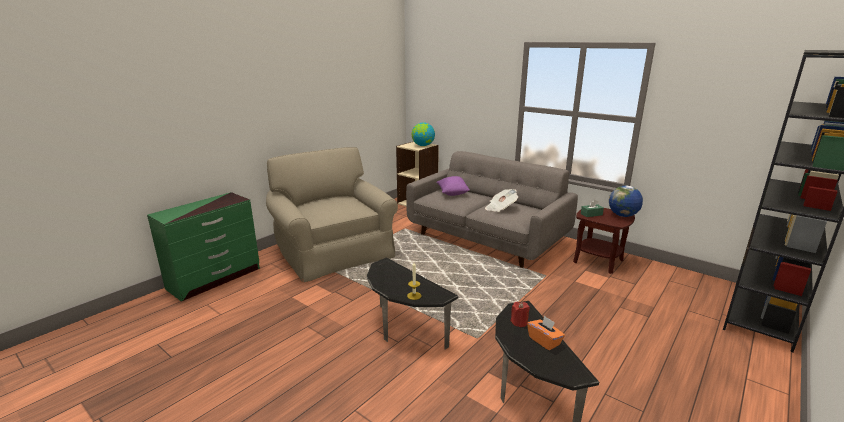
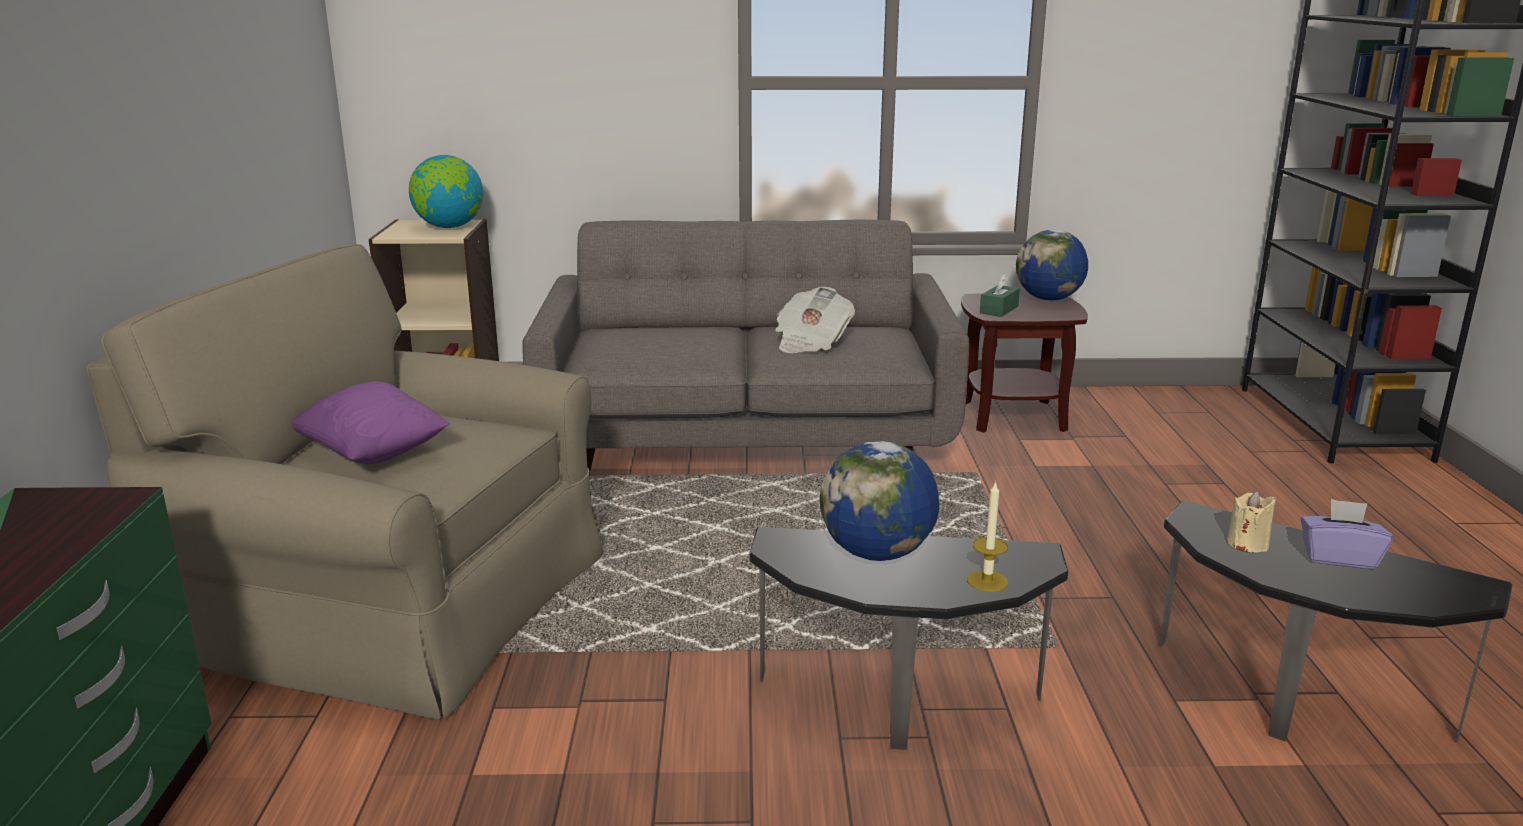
camera: 40 degrees left, 0 degrees up
purple pillow [436,176,470,196] -> purple pillow moved to [292,381,450,464]
red candle [511,302,530,327] -> beige candle [1227,491,1276,553]
orange tissue box [527,315,565,350] -> purple tissue box [1301,499,1393,569]
none -> globe [819,441,939,561]

